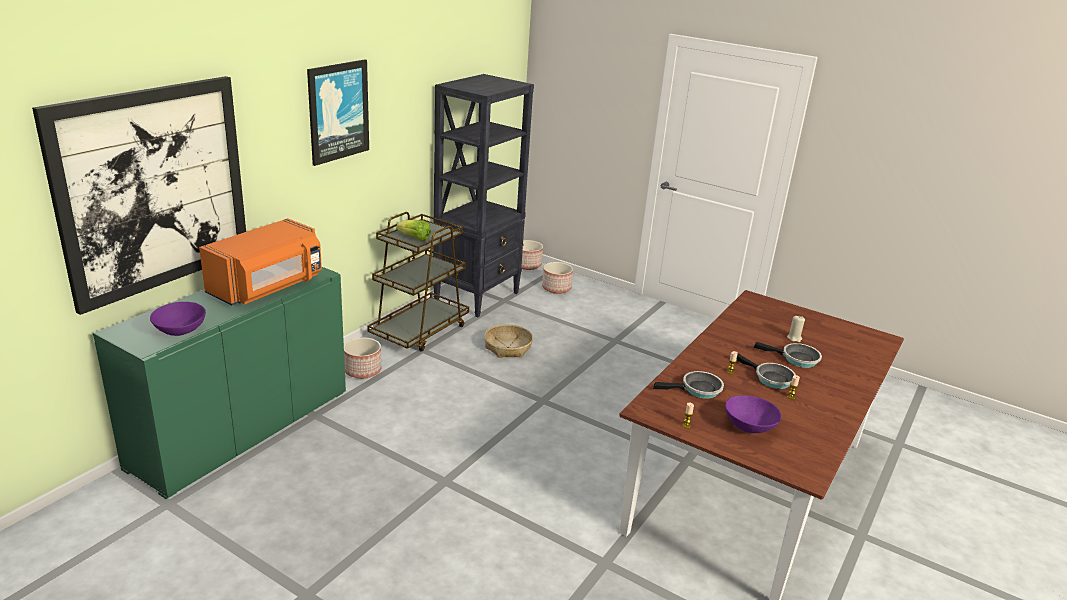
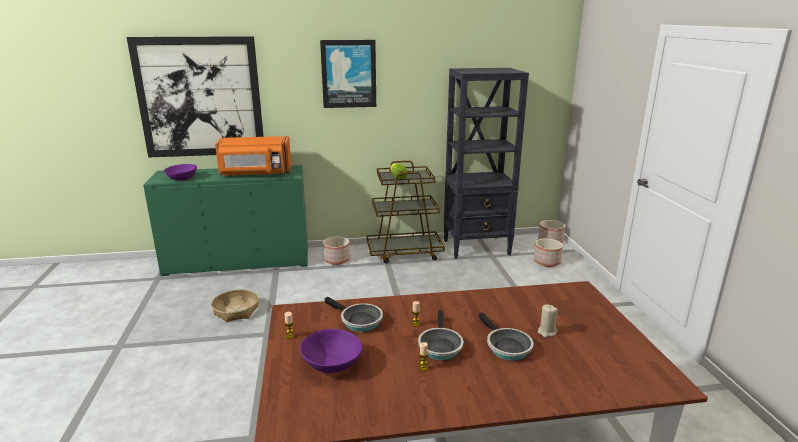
camera: 50 degrees right, 5 degrees down
basket [484,324,533,358] -> basket moved to [211,289,258,322]

